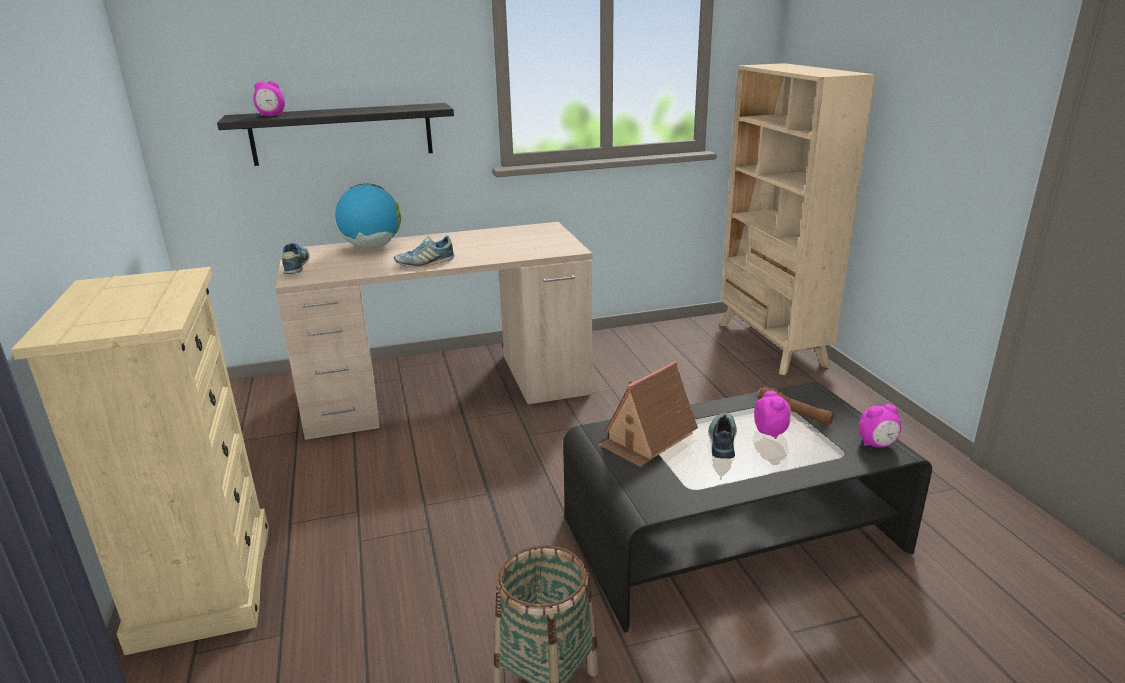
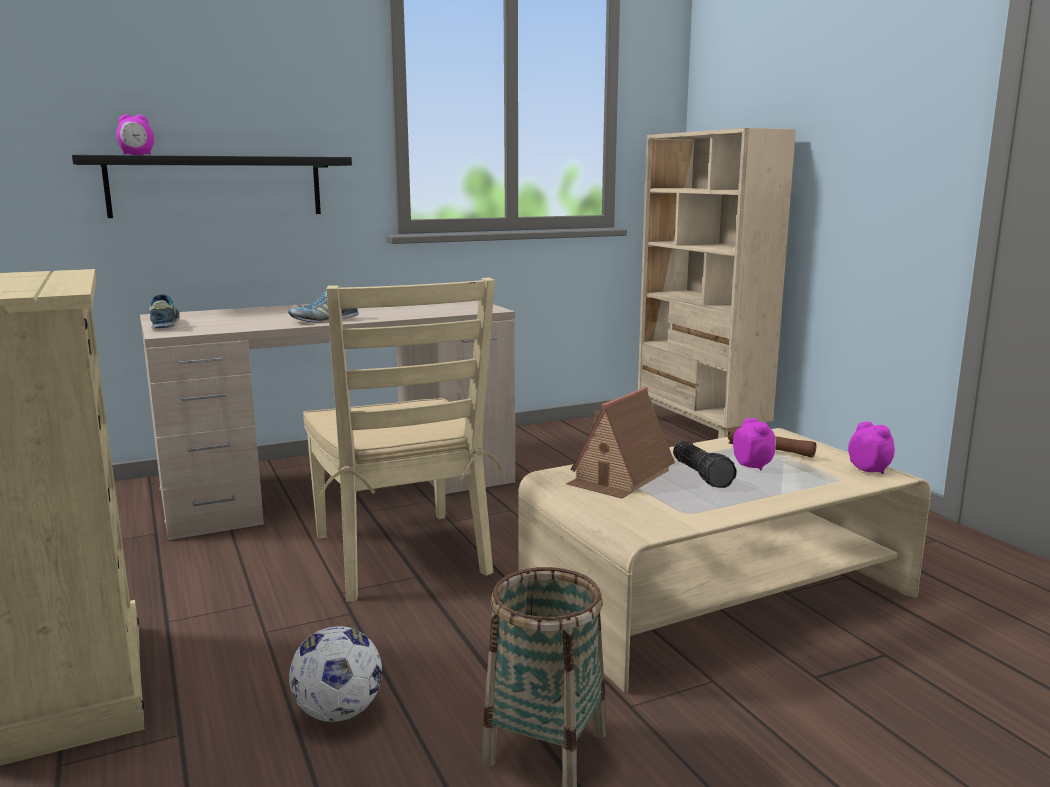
camera: 10 degrees left, 10 degrees down
globe [335,183,401,248] -> none
black coffee table [563,382,932,632] -> beige coffee table [518,428,931,693]
shoe [708,413,737,459] -> flashlight [673,441,737,488]
alarm clock [859,404,901,448] -> alarm clock turned 105 degrees counterclockwise [848,421,895,474]
none -> football [289,626,382,722]
none -> beige chair [303,277,502,601]

